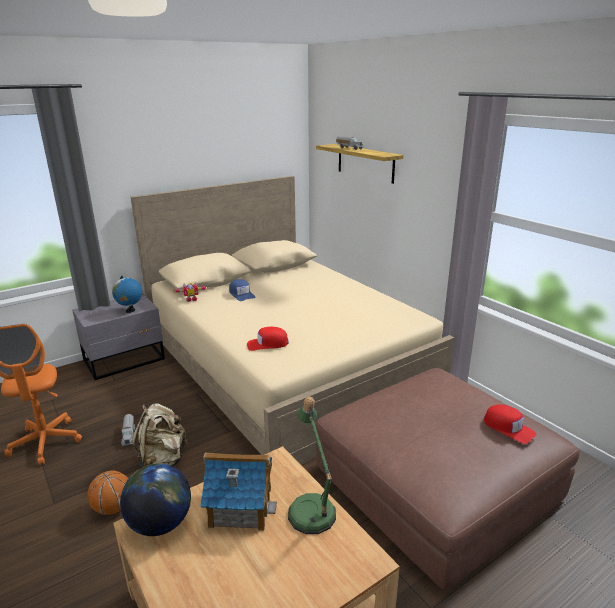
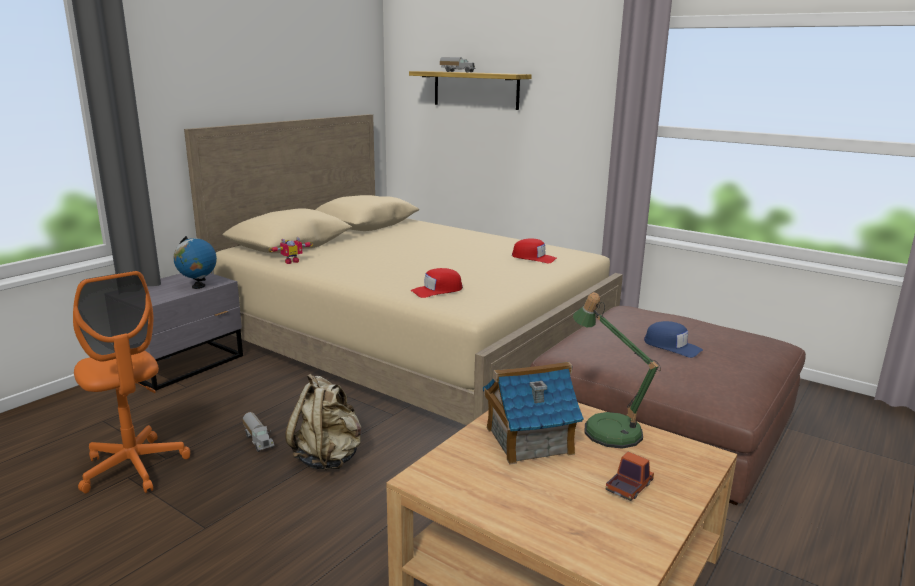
camera: 20 degrees left, 5 degrees down
basketball [88,470,128,515] -> none
globe [120,463,191,536] -> none
blue cap [229,279,255,301] -> blue cap moved to [644,321,703,358]
red cap [484,405,536,444] -> red cap moved to [512,238,557,263]
none -> toy truck [605,452,654,501]

